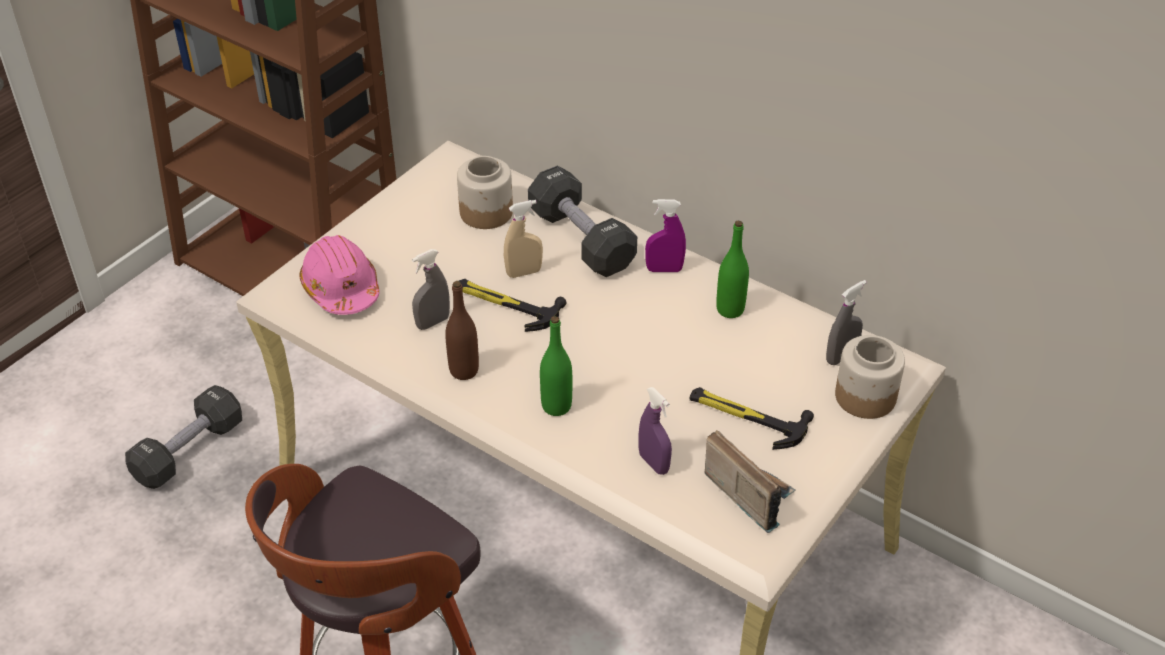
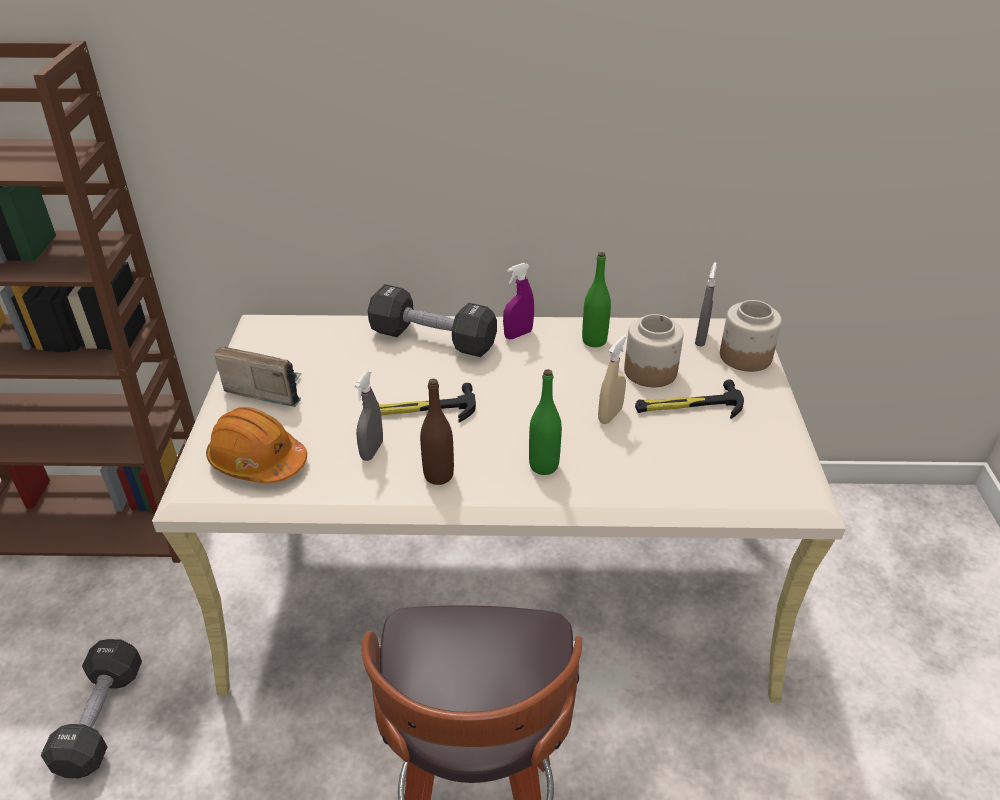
camera: 35 degrees left, 5 degrees down
pink hard hat [299,235,380,315] -> orange hard hat [206,407,307,483]
jar [457,156,513,229] -> jar moved to [624,314,683,387]
beige spray bottle [504,200,543,278] -> beige spray bottle moved to [598,335,627,424]
purple spray bottle [638,387,672,475] -> none
radio [704,430,796,533] -> radio moved to [214,346,301,407]

